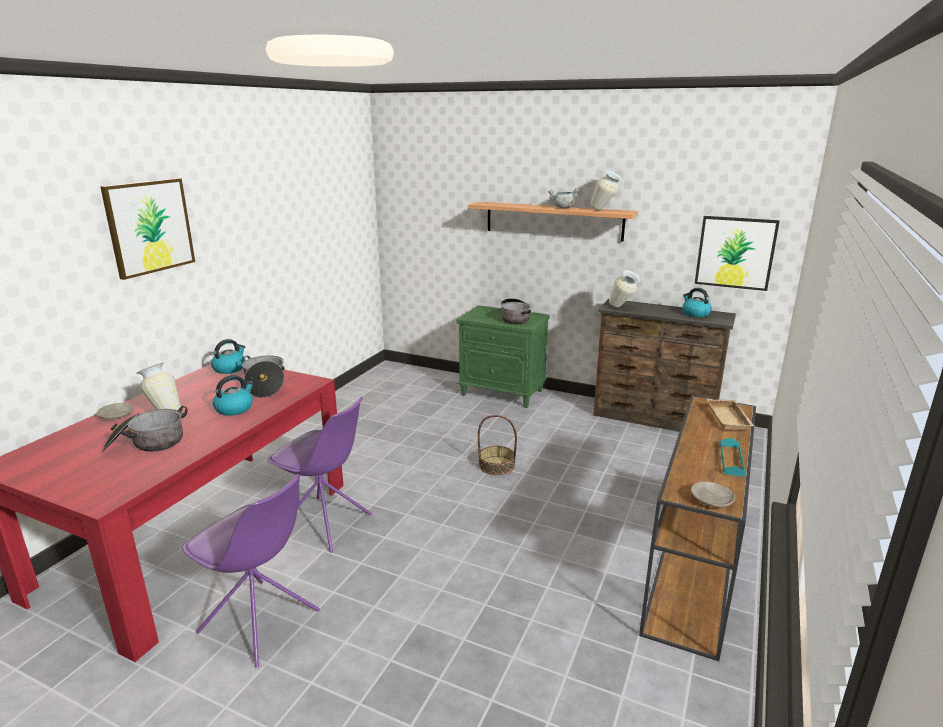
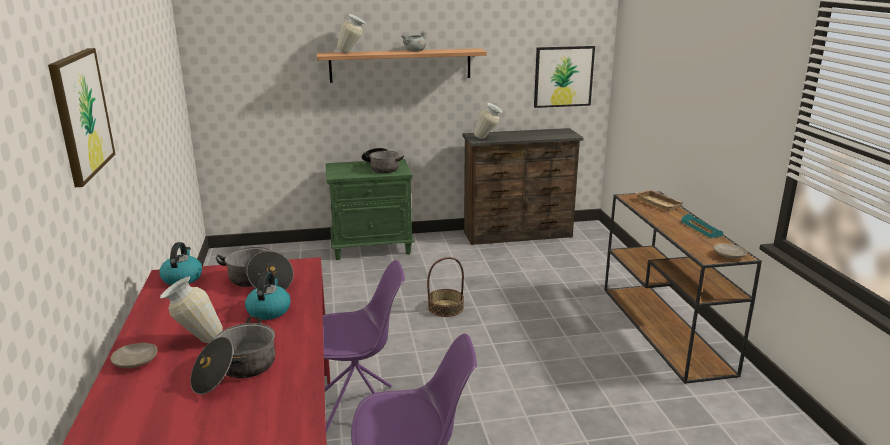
camera: 35 degrees left, 0 degrees up
vase [590,170,622,210] -> vase moved to [337,14,365,53]
kettle [682,288,712,317] -> none

